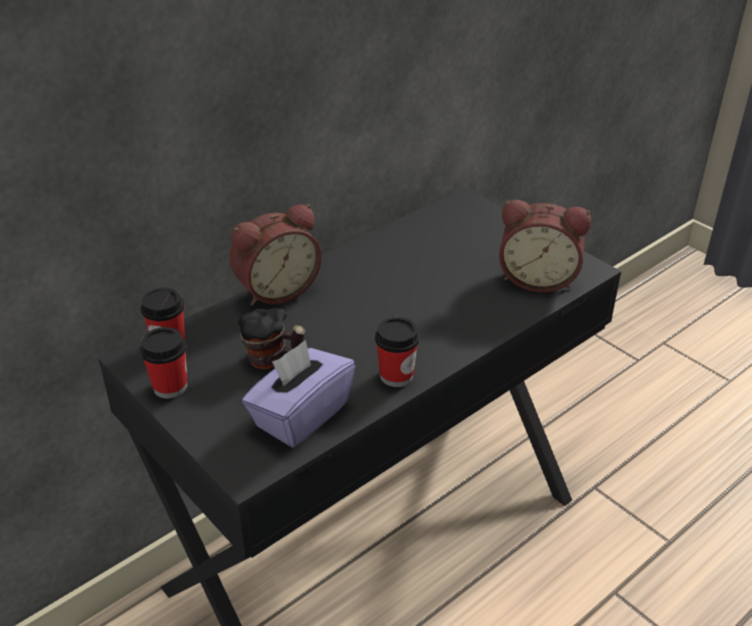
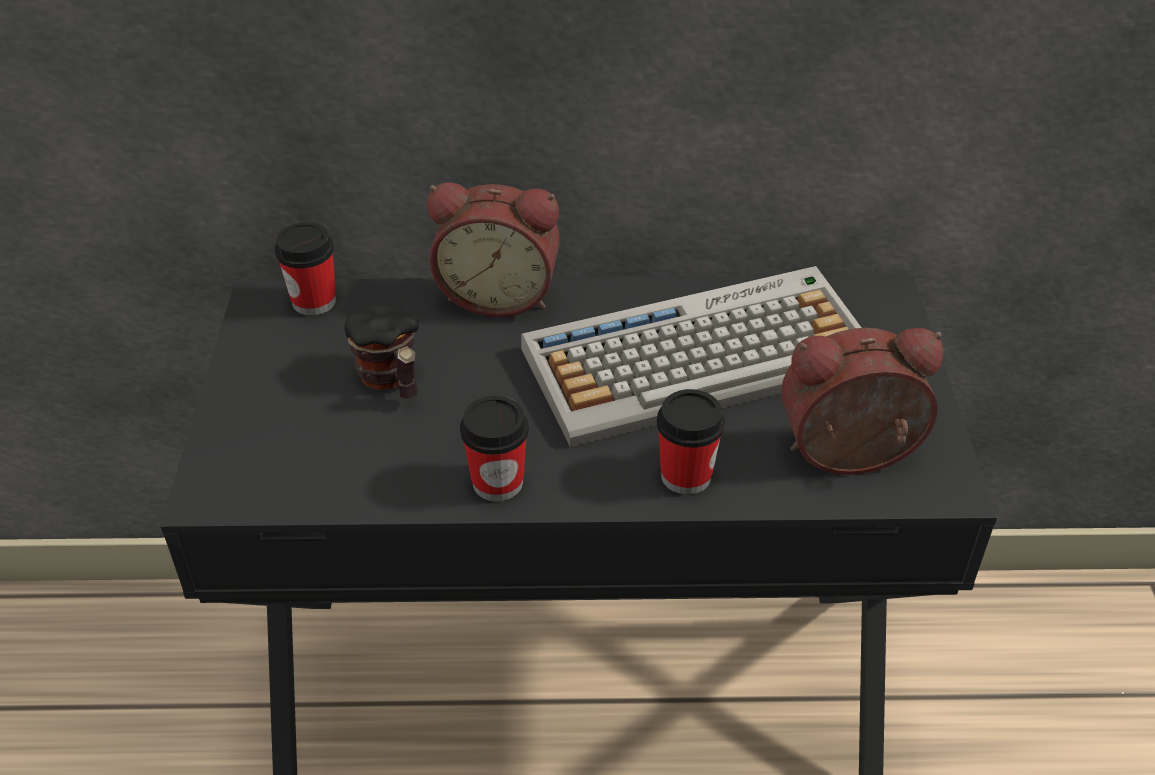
camera: 40 degrees right, 5 degrees up
cup [140,327,187,399] -> cup moved to [657,389,725,495]
purple tissue box [242,340,356,447] -> none
alarm clock [499,200,591,292] -> alarm clock turned 120 degrees clockwise [781,328,943,475]
none -> keyboard [521,266,862,447]

